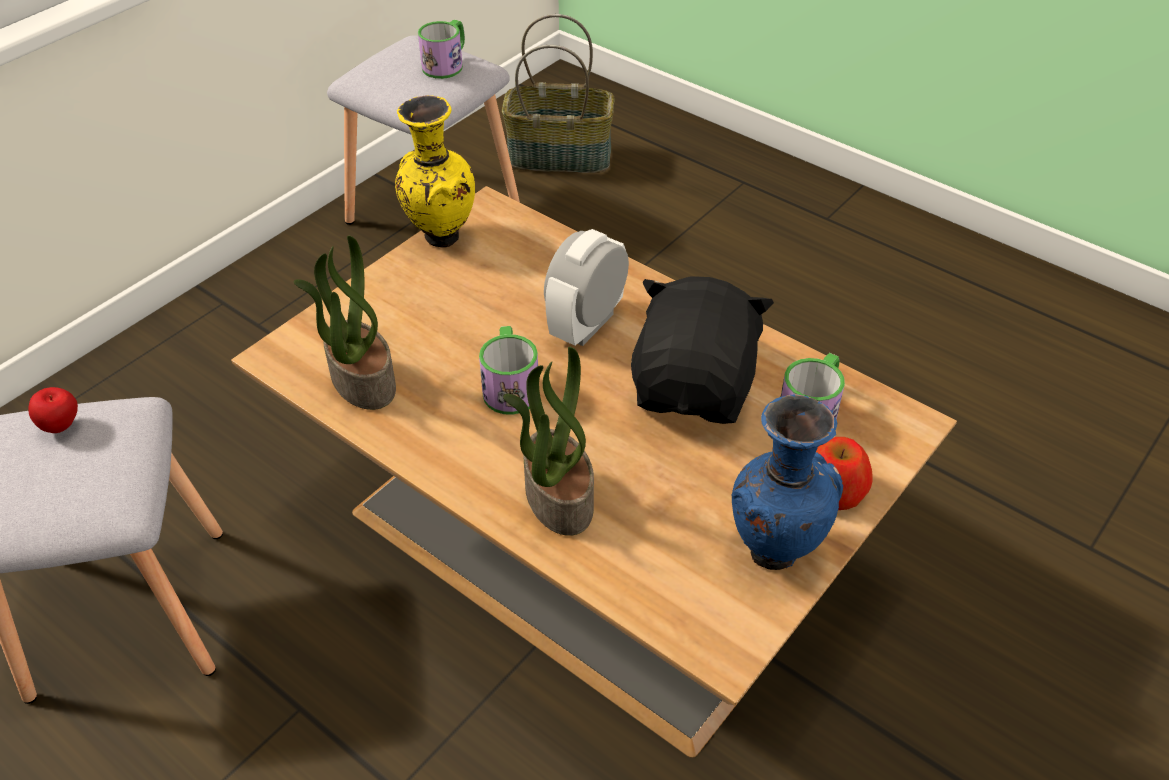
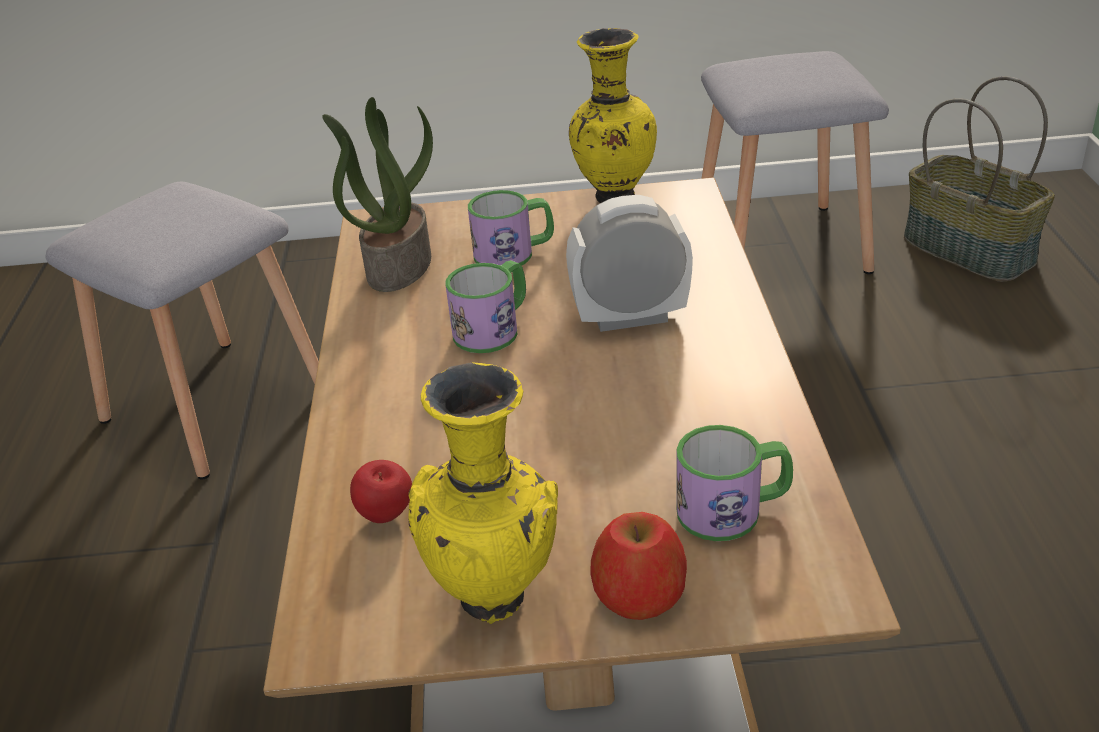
camera: 50 degrees right, 10 degrees down
apple [28,387,78,433] -> apple moved to [350,460,412,523]
mug [418,20,465,79] -> mug moved to [468,190,554,266]
potted plant [503,347,594,536] -> none
black plush toy [631,276,774,424] -> none
blue vase [732,394,843,570] -> yellow vase [408,362,558,624]

